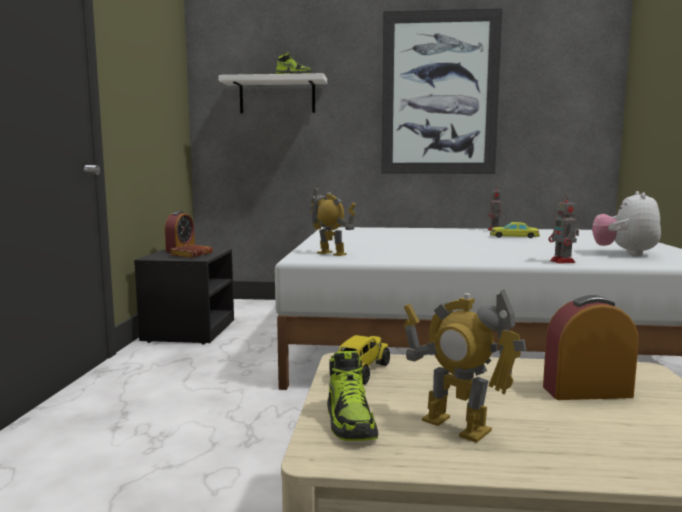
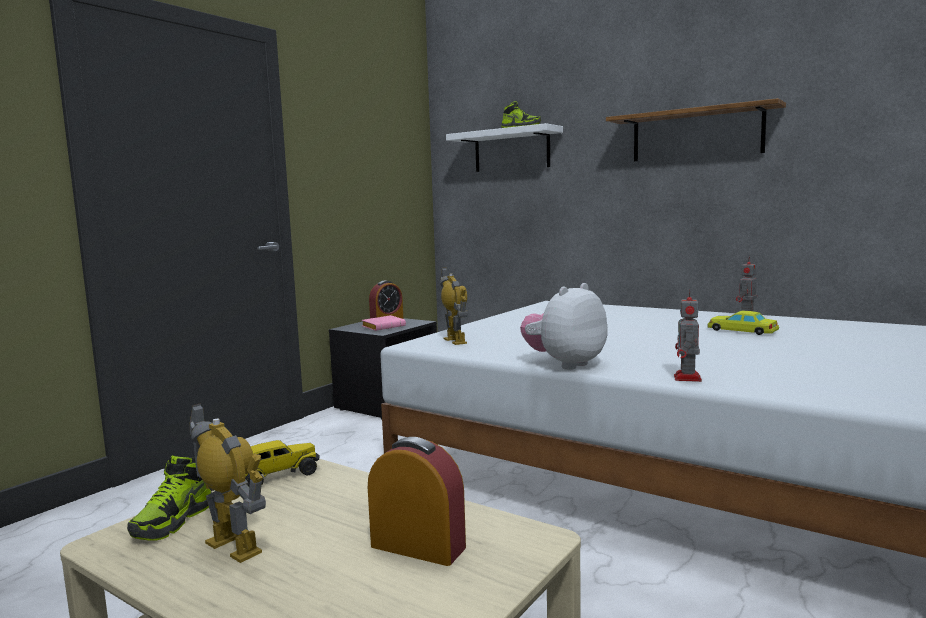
camera: 30 degrees right, 0 degrees up
brown book [169,244,213,258] -> pink book [361,315,406,331]
picture [381,8,503,174] -> shelf [606,98,786,161]
toy robot [404,289,526,443] -> toy robot turned 150 degrees clockwise [190,403,266,563]
plush toy [592,191,661,256] -> plush toy moved to [520,283,608,370]

